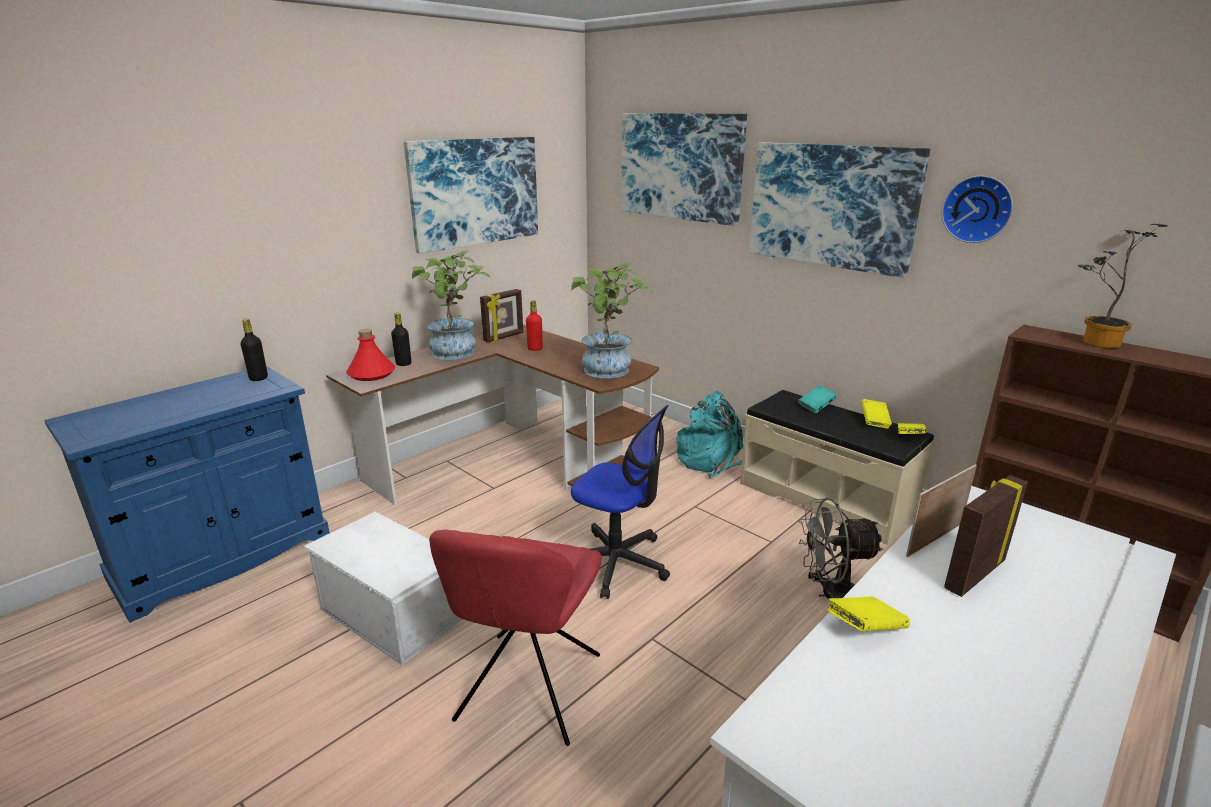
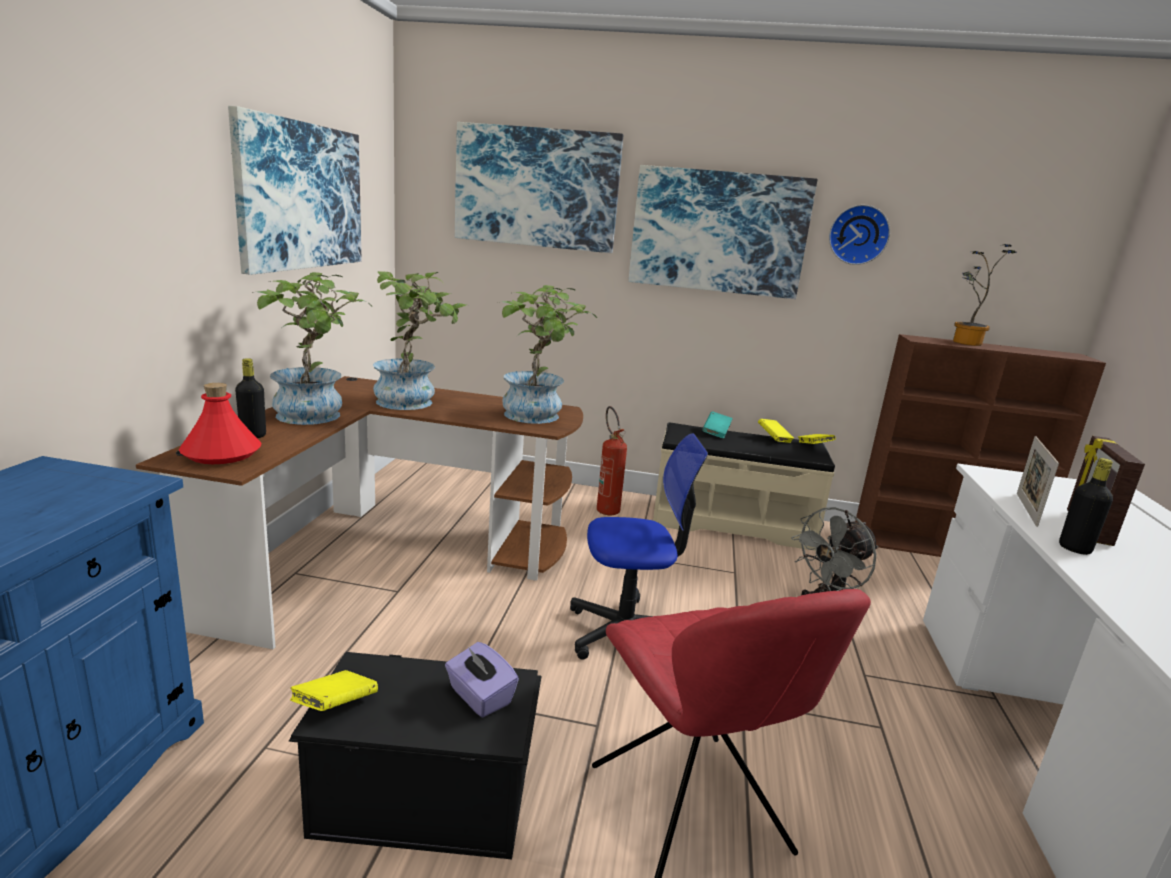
camera: 35 degrees left, 5 degrees down
black bottle [241,319,268,381] -> black bottle moved to [1059,458,1113,555]
white storage box [304,512,463,665] -> black storage box [289,652,542,859]
picture frame [480,289,523,342] -> none
red bottle [526,301,543,351] -> potted plant [373,271,466,410]
turquoise backpack [676,390,744,478] -> fire extinguisher [597,406,627,515]
yellow book [827,597,910,631] -> yellow book moved to [290,670,378,711]
none -> purple tissue box [445,642,519,717]

